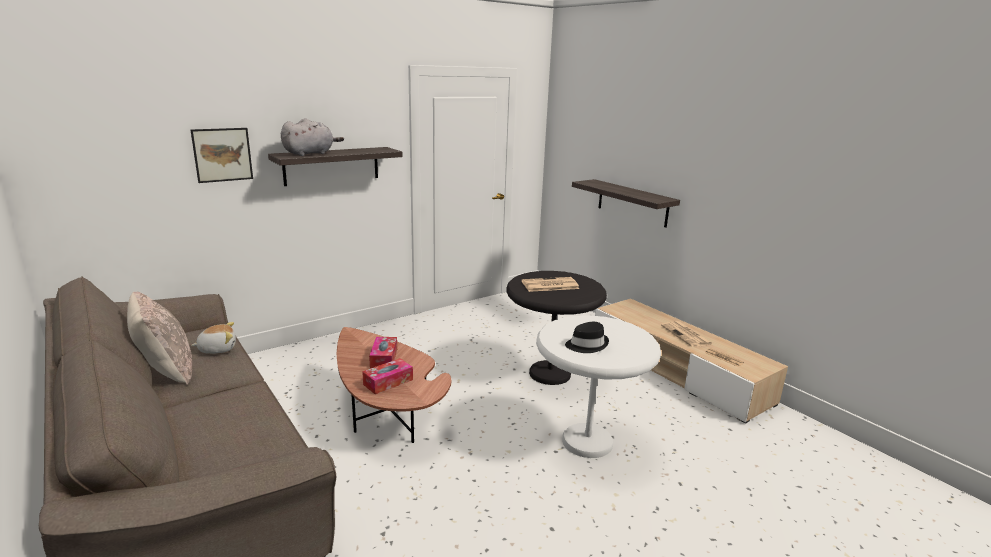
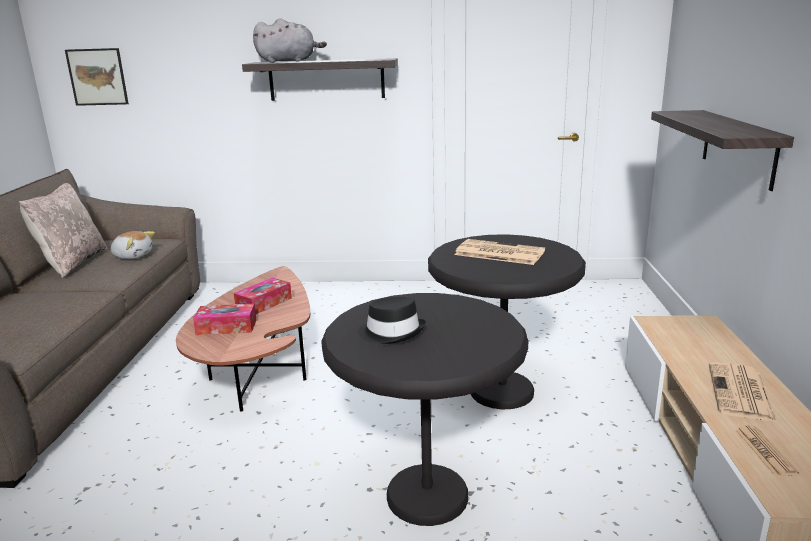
camera: 40 degrees right, 0 degrees up
picture [191,128,253,183] -> picture moved to [65,48,129,106]
white side table [536,315,661,458] -> black side table [321,293,528,526]

